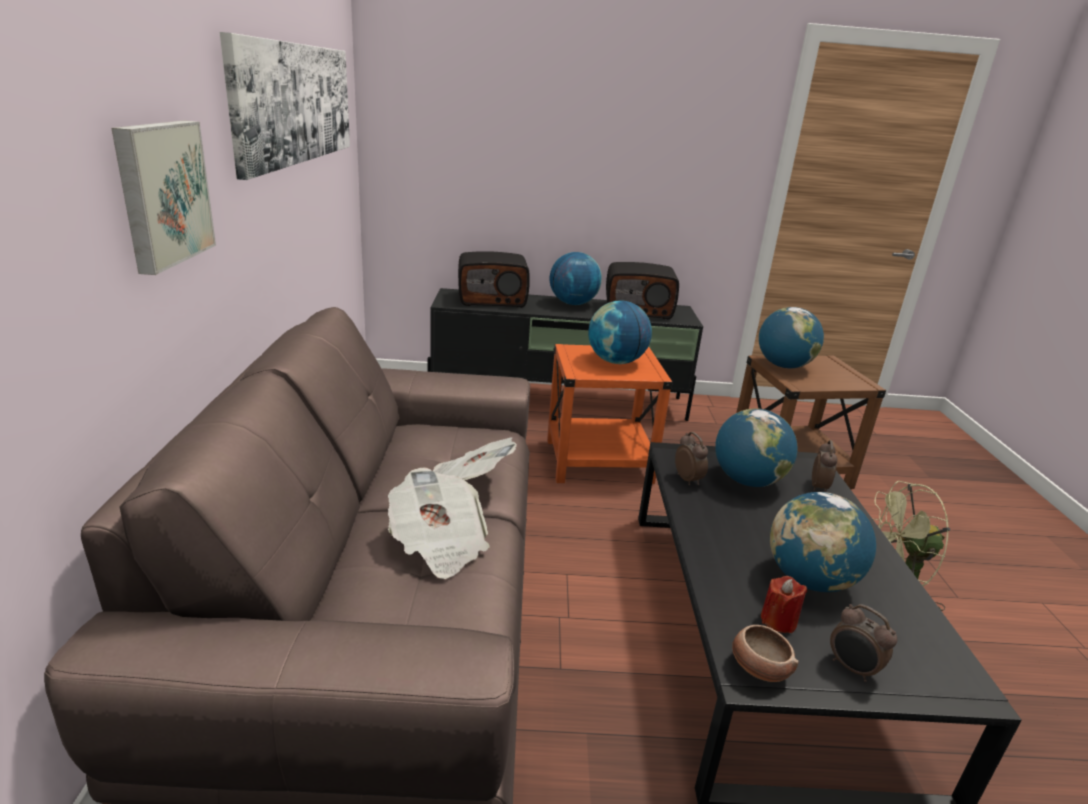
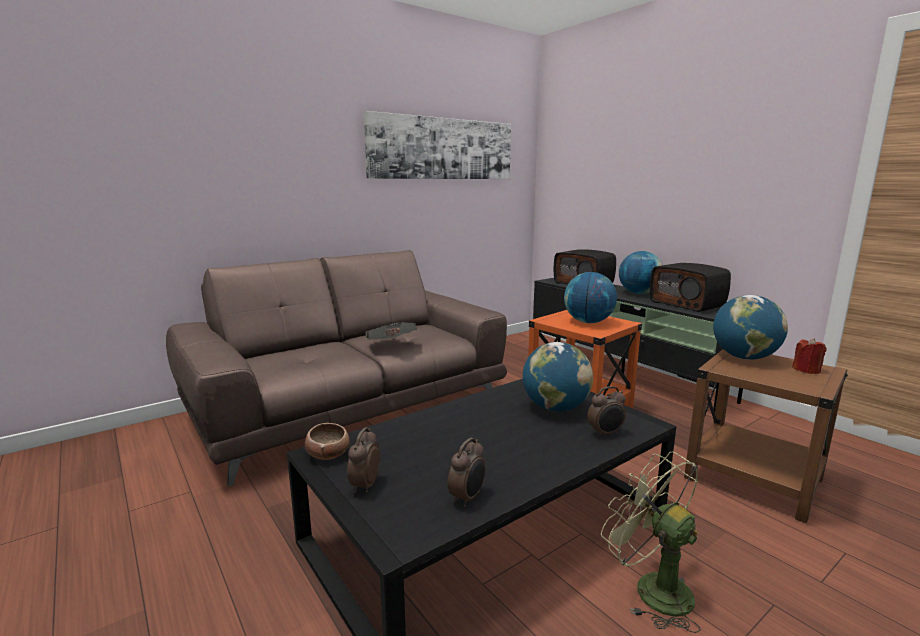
camera: 55 degrees right, 10 degrees down
picture [111,120,216,275] -> none
newspaper [388,468,490,579] -> none
alarm clock [675,432,708,485] -> alarm clock moved to [448,438,485,507]
red candle [761,576,807,633] -> red candle moved to [792,338,827,374]
globe [770,492,876,592] -> none

